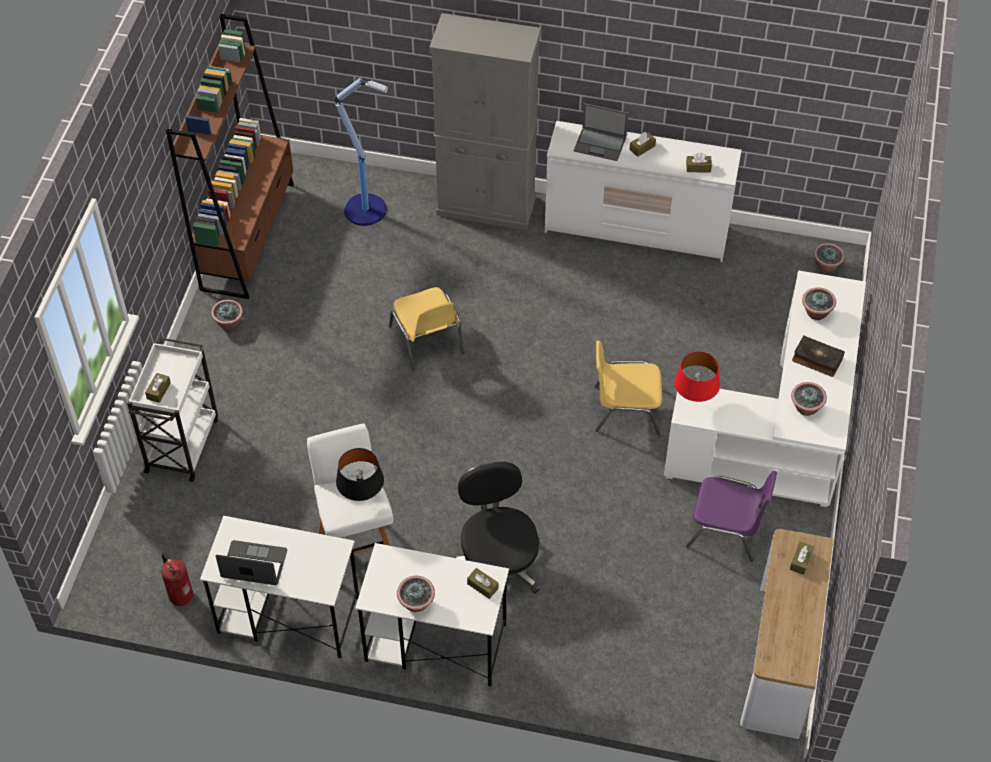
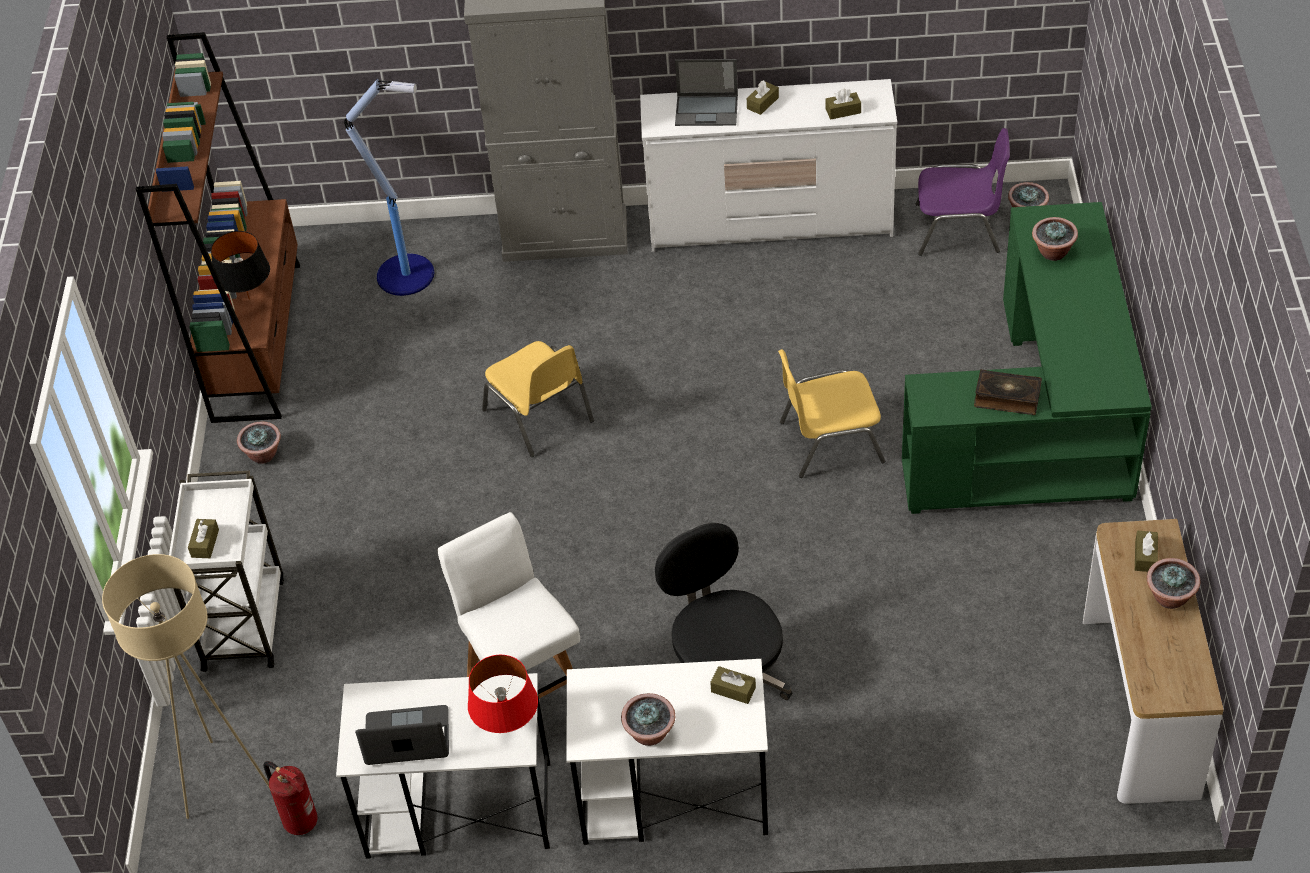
camera: 10 degrees left, 5 degrees down
black table lamp [336,448,384,501] -> black table lamp moved to [211,231,270,299]
white desk [664,270,866,507] -> green desk [902,202,1152,514]
red table lamp [674,351,720,402] -> red table lamp moved to [468,655,538,733]
purple chair [686,471,777,562] -> purple chair moved to [916,128,1010,256]
potted plant [791,382,827,416] -> potted plant moved to [1147,558,1201,609]
book [792,335,845,377] -> book moved to [974,369,1042,415]
none -> beige floor lamp [102,554,270,819]

